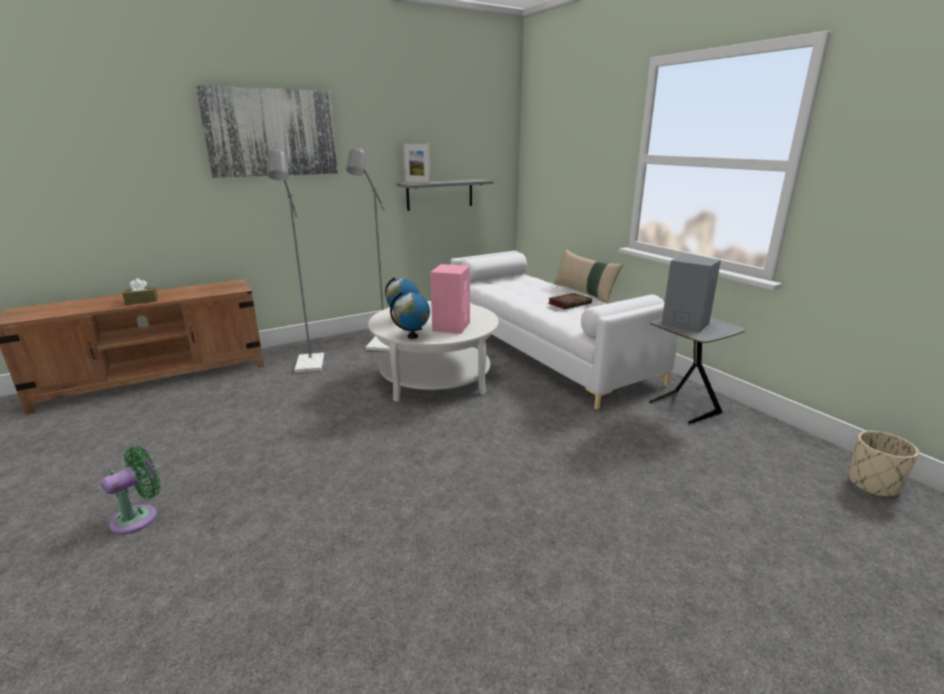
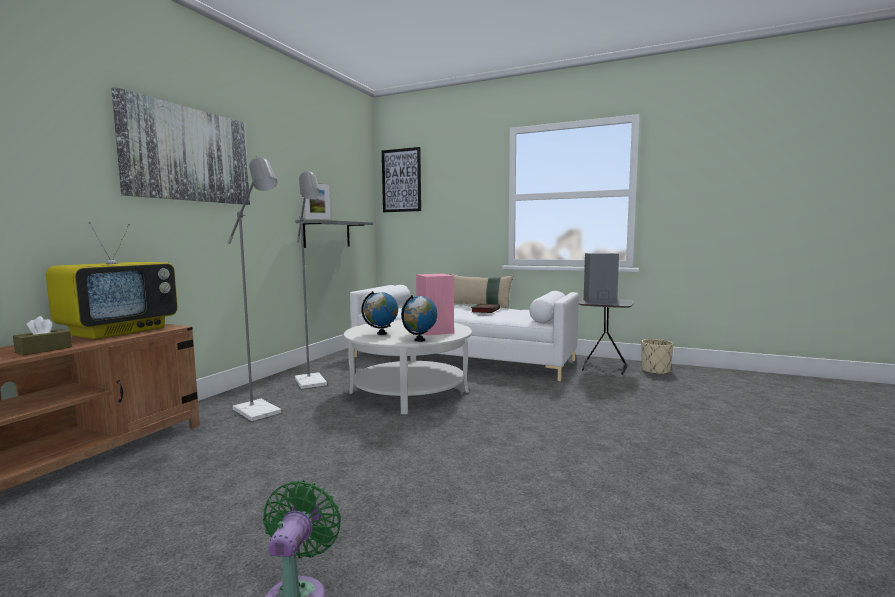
camera: 35 degrees left, 15 degrees down
beige planter [848,431,919,496] -> beige planter moved to [641,339,674,375]
none -> television [46,222,178,339]
none -> picture [382,147,421,212]

